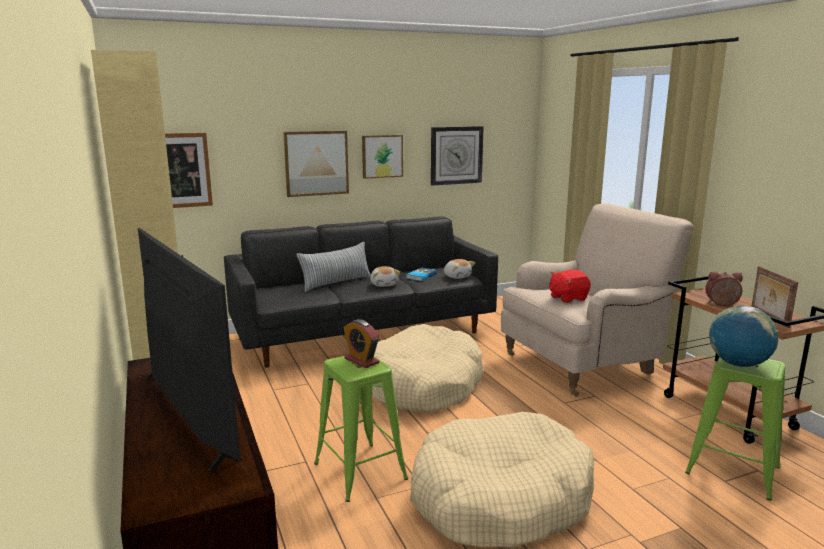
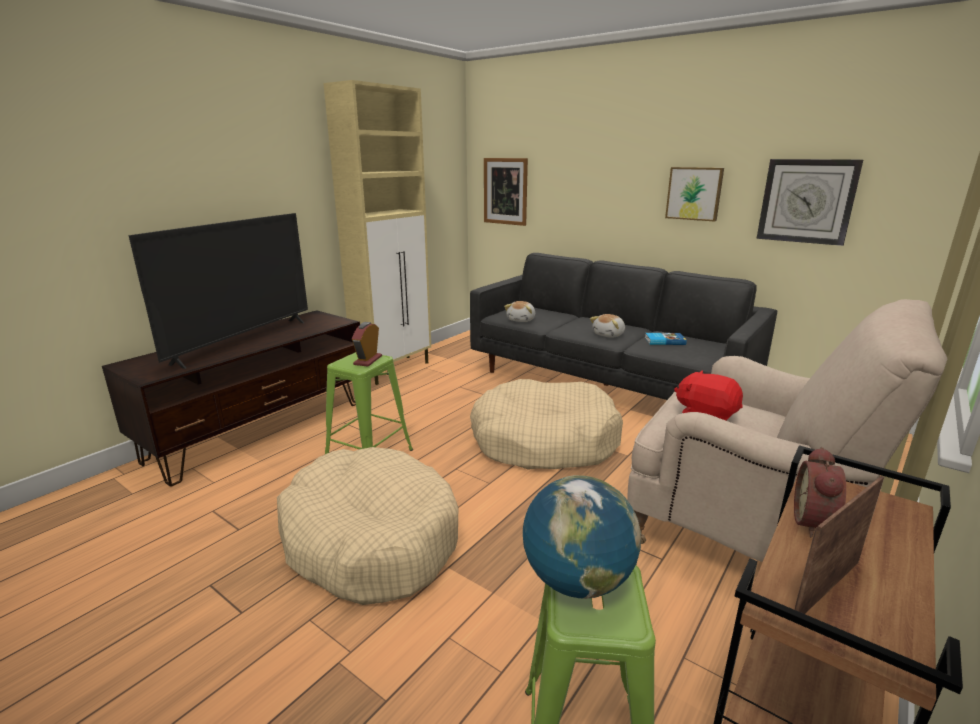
camera: 60 degrees right, 5 degrees up
picture [283,131,349,197] -> none
pillow [296,242,371,292] -> none
plush toy [444,259,475,279] -> plush toy moved to [504,301,535,322]
alarm clock [705,272,743,306] -> alarm clock turned 135 degrees counterclockwise [794,447,846,537]

